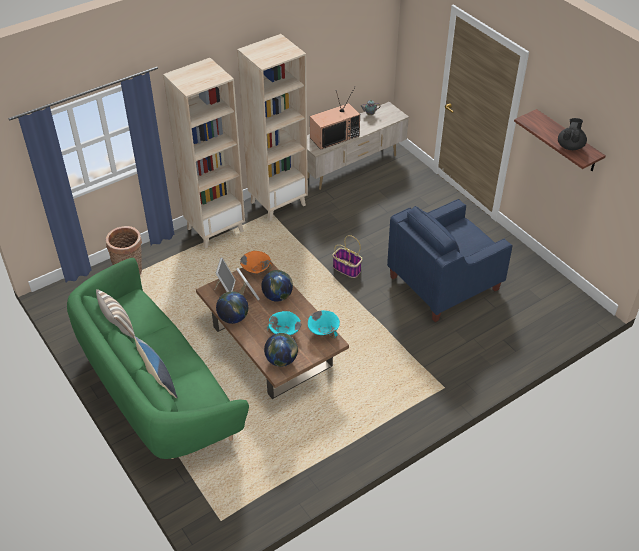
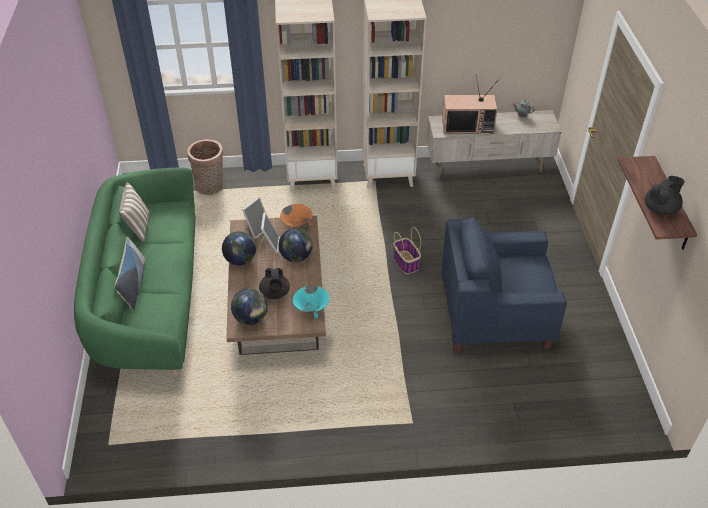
camera: 30 degrees right, 0 degrees up
turquoise bowl [267,311,301,335] -> black teapot [259,268,290,299]

